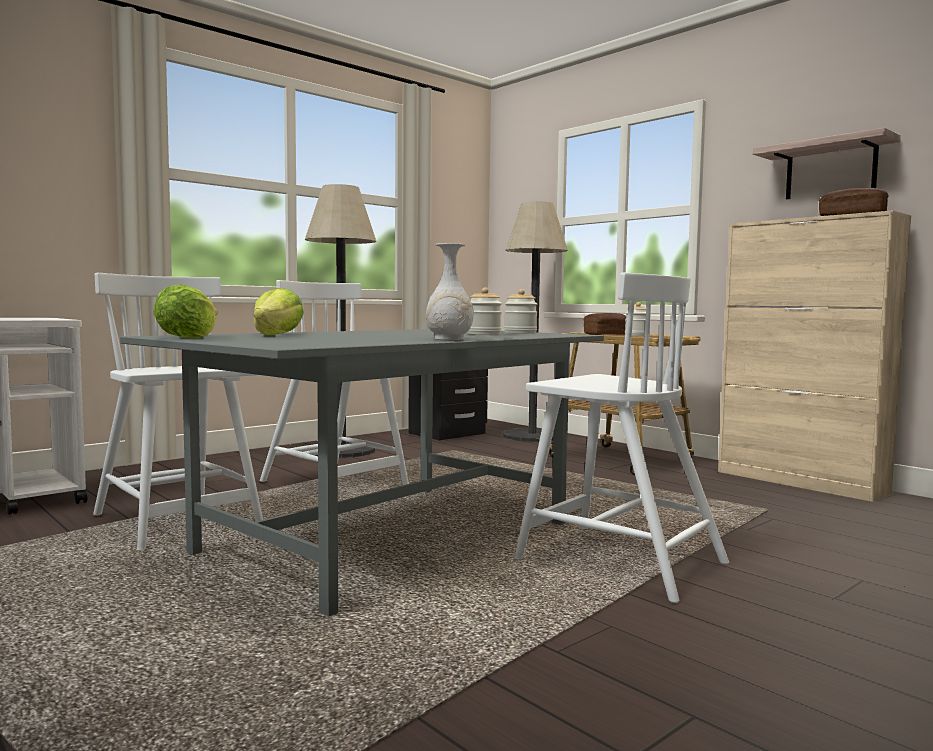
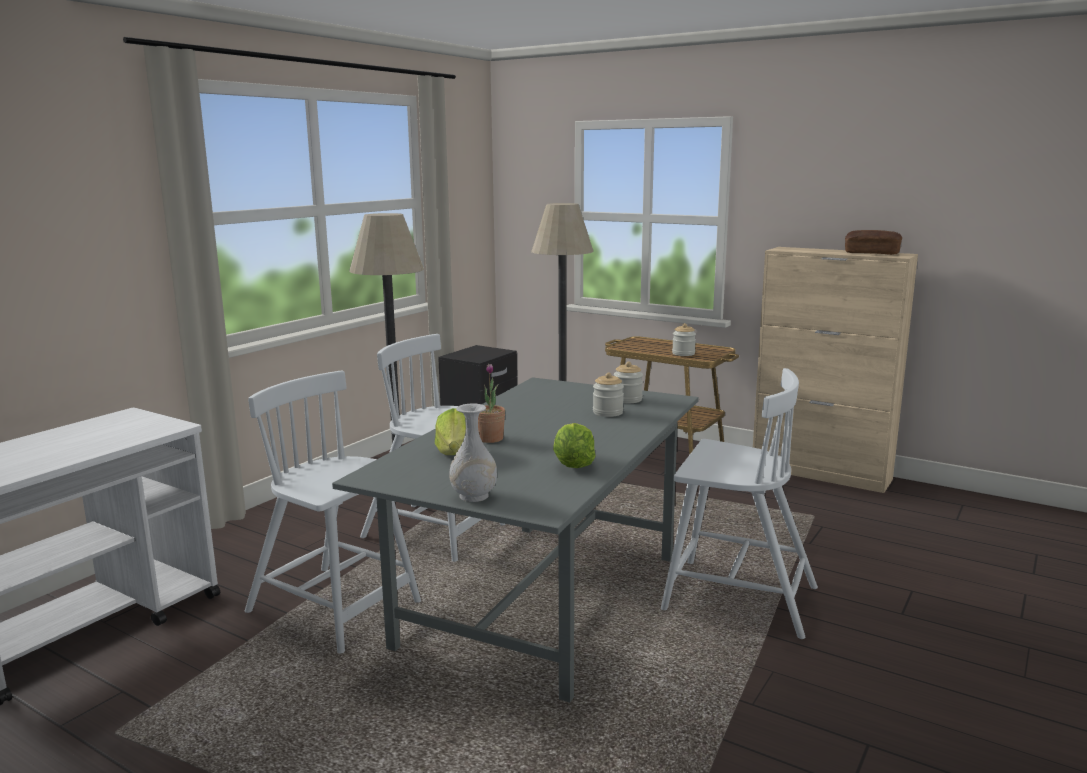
camera: 15 degrees left, 10 degrees up
lettuce [153,285,217,338] -> lettuce moved to [553,423,596,468]
white vase [426,243,474,340] -> white vase moved to [449,403,497,502]
bread [584,313,626,335] -> none
shelf [753,128,901,199] -> none
none -> potted plant [478,364,505,443]

